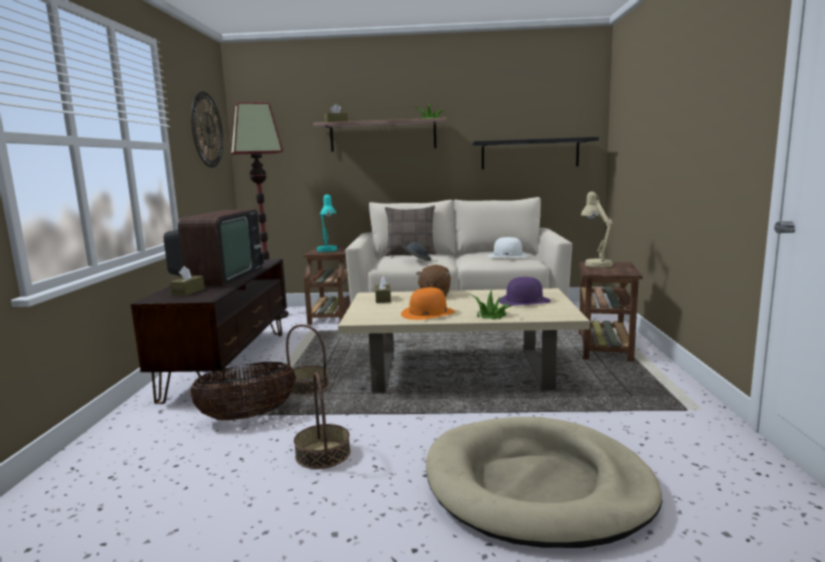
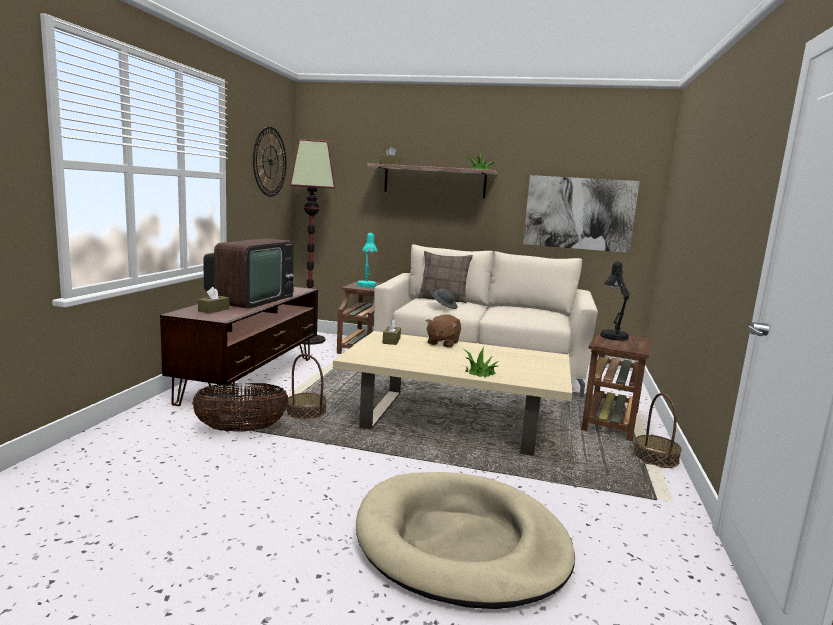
camera: 10 degrees right, 0 degrees up
basket [294,372,351,469] -> basket moved to [633,393,682,468]
orange hat [401,287,455,320] -> none
black shelf [472,137,599,169] -> picture [523,175,640,253]
white hat [488,237,529,258] -> none
purple hat [499,277,551,306] -> none
beige table lamp [581,192,613,268] -> black table lamp [600,261,630,341]

